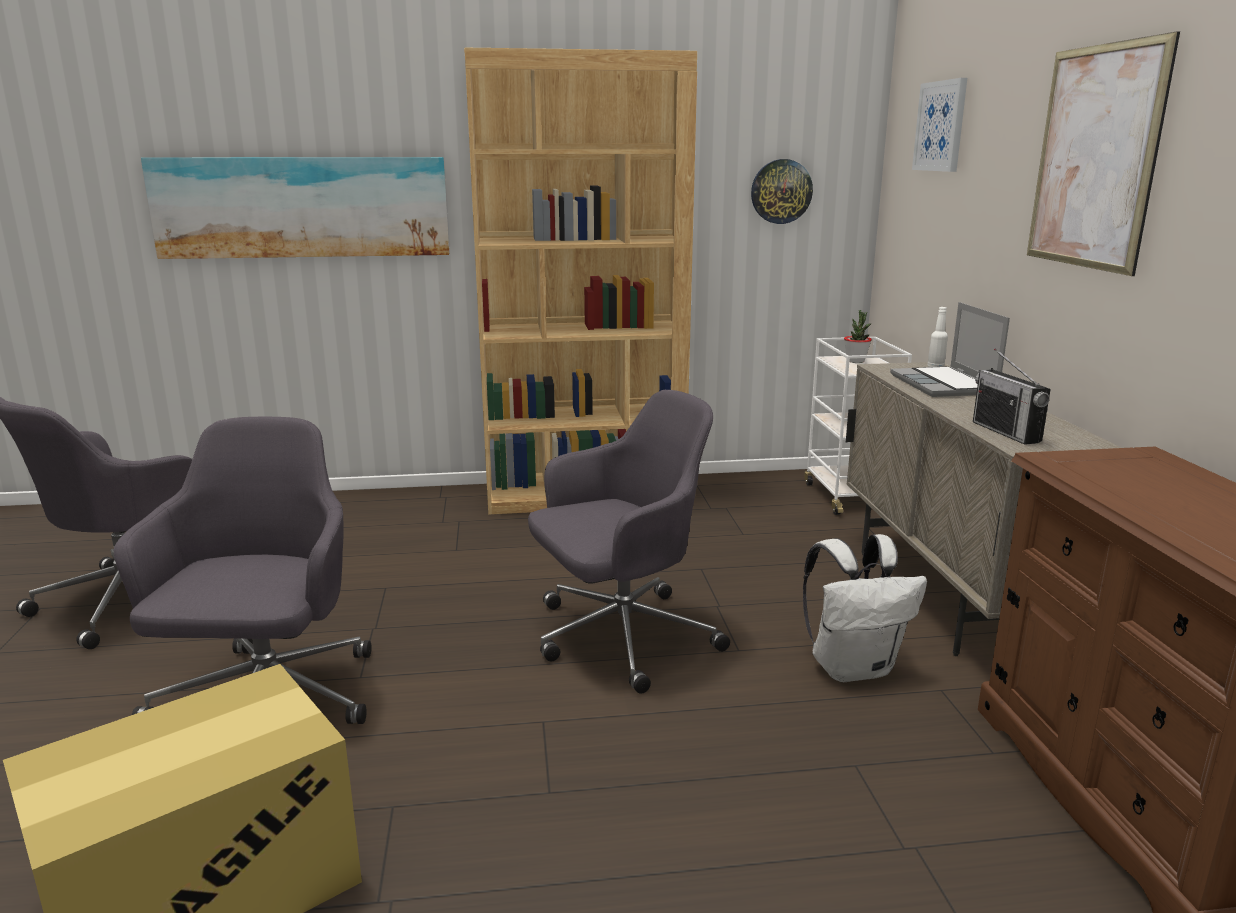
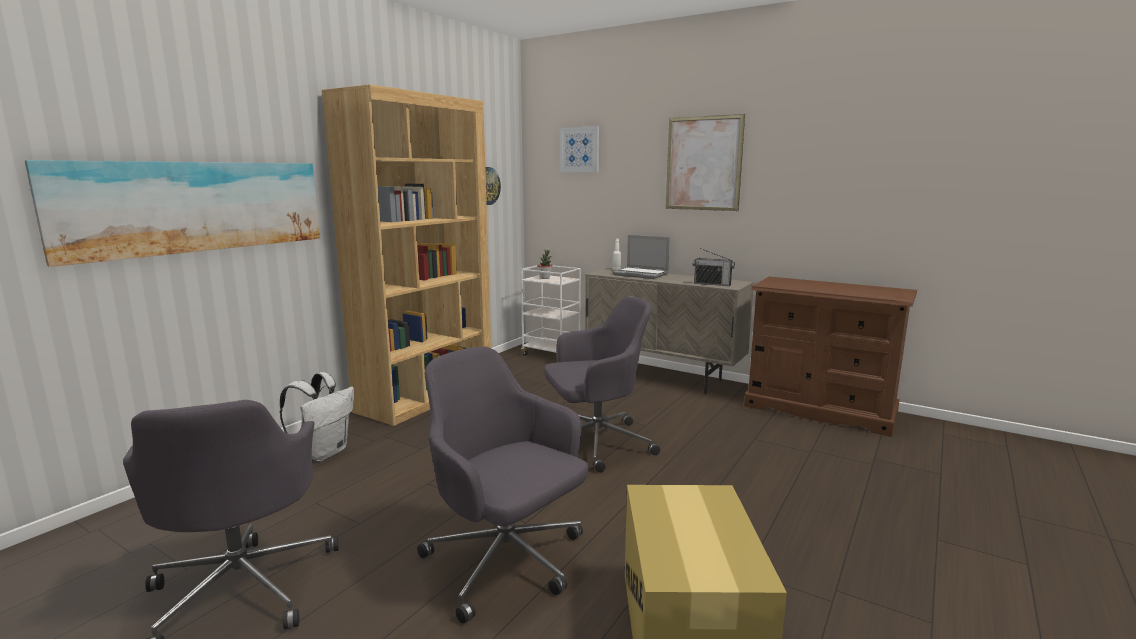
camera: 50 degrees left, 5 degrees down
grey office chair [528,390,730,694] -> grey office chair turned 60 degrees clockwise [544,296,660,472]
white backpack [803,534,927,682] -> white backpack moved to [279,372,354,461]

